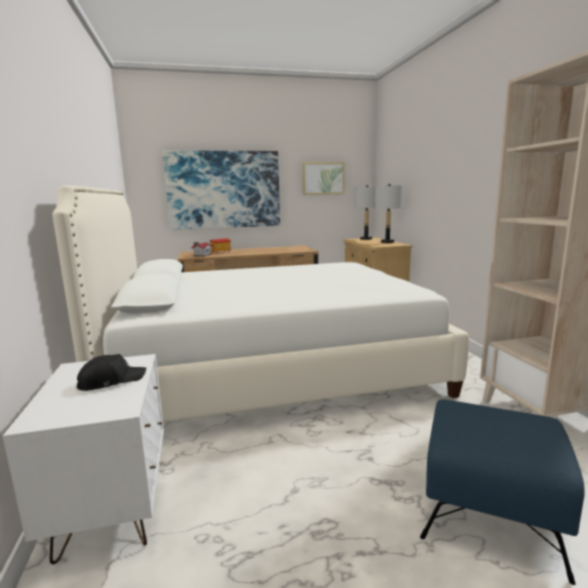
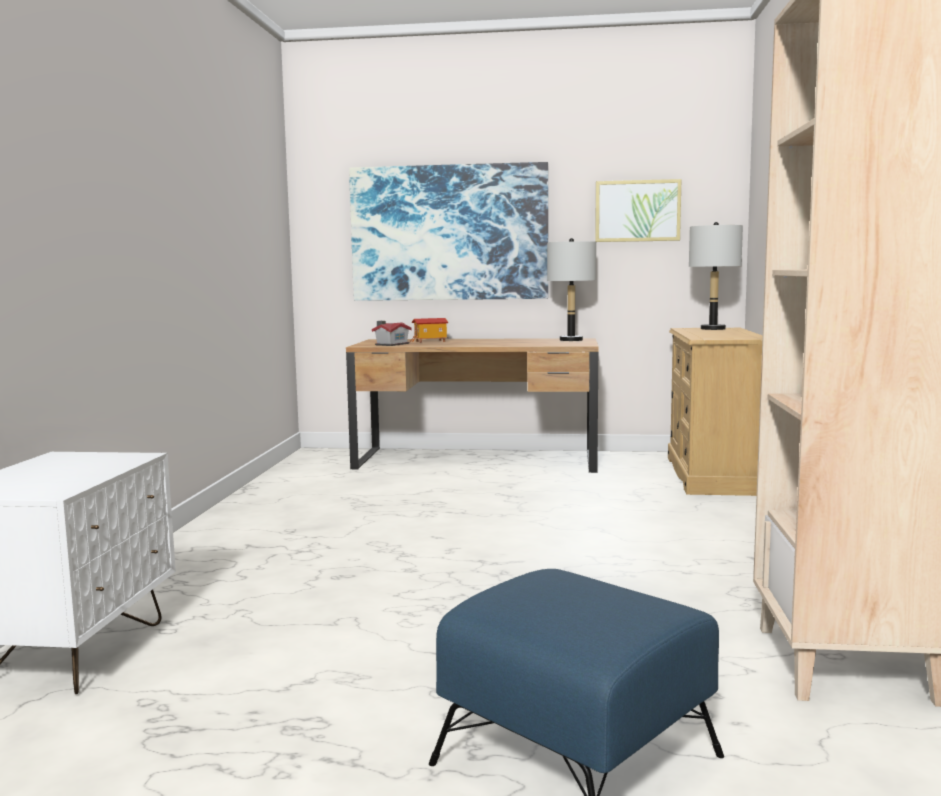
camera: 20 degrees right, 5 degrees down
white bed [53,185,469,422] -> none
black cap [77,354,146,391] -> none
grey table lamp [375,184,404,243] -> grey table lamp moved to [547,238,596,341]

